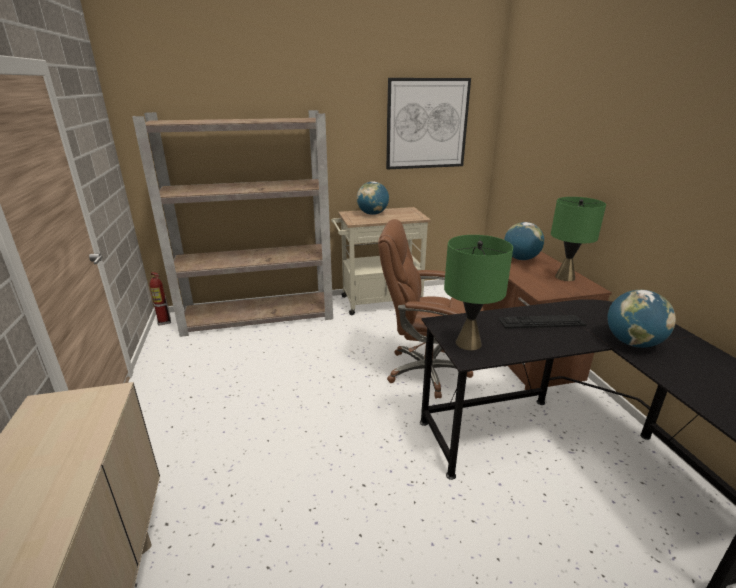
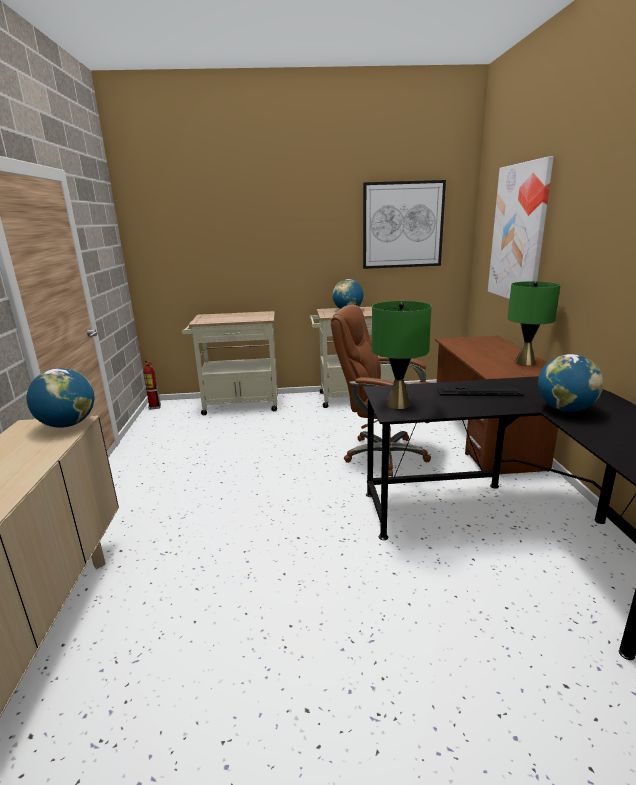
camera: 10 degrees right, 5 degrees down
brown bookcase [132,110,333,337] -> beige cart [182,311,278,415]
globe [504,222,544,260] -> globe moved to [26,368,94,428]
none -> picture [488,156,554,299]

